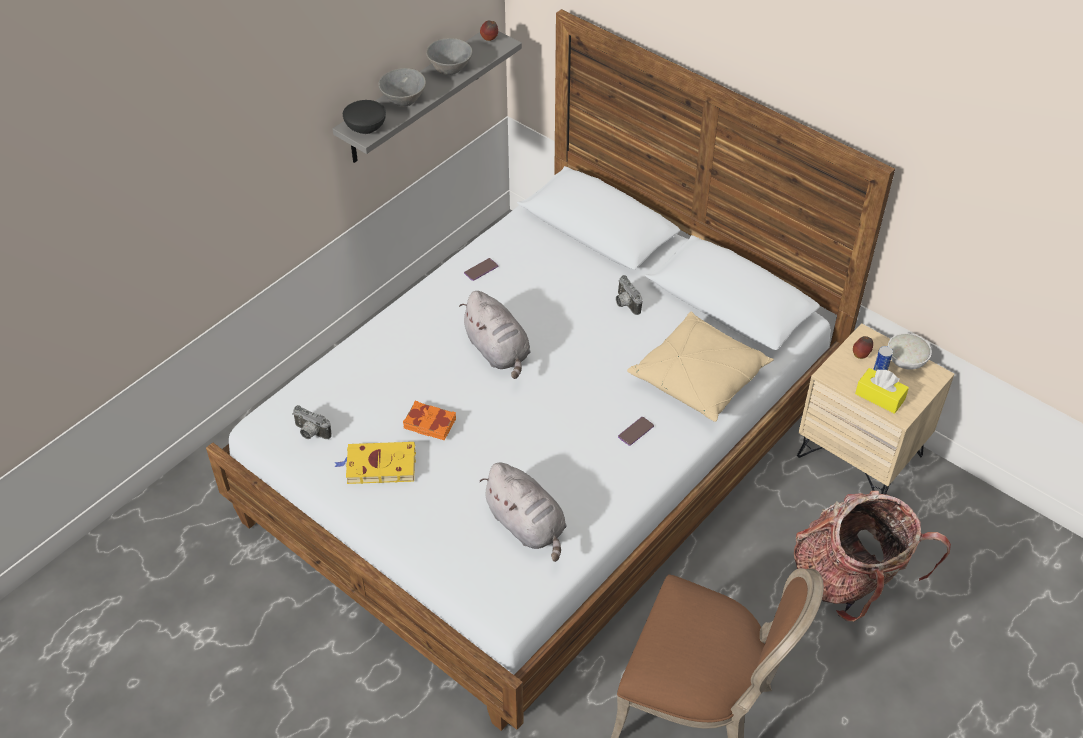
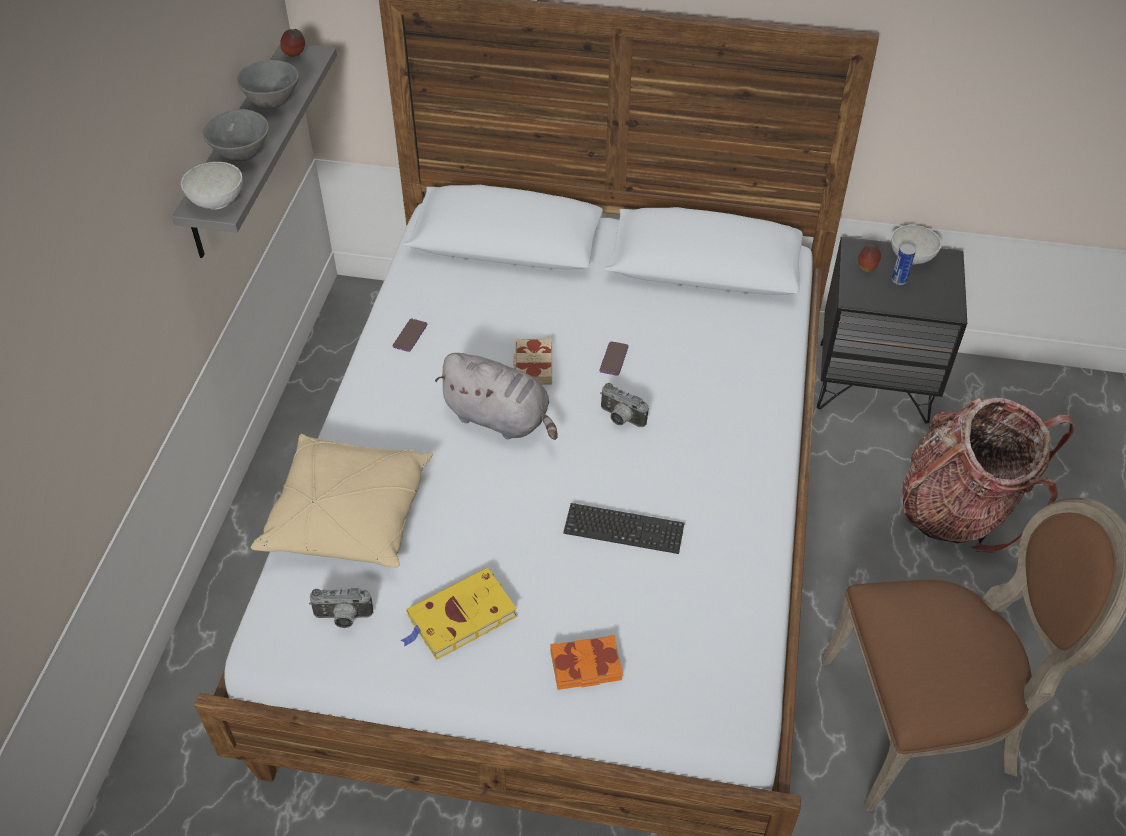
camera: 30 degrees left, 0 degrees up
black bowl [343,100,386,134] -> white bowl [181,162,243,209]
orange book [403,401,456,441] -> orange book moved to [550,635,623,690]
grey plush toy [480,462,567,562] -> none
camera [616,275,643,315] -> camera moved to [600,383,649,427]
phone [618,417,654,446] -> phone moved to [599,341,629,376]
beige pillow [627,311,774,422] -> beige pillow moved to [251,434,433,568]
beige nightstand [797,323,955,495] -> black nightstand [817,237,967,423]
yellow tissue box [855,368,909,414] -> none
none -> beige book [514,338,552,385]
none -> keyboard [563,503,685,554]

